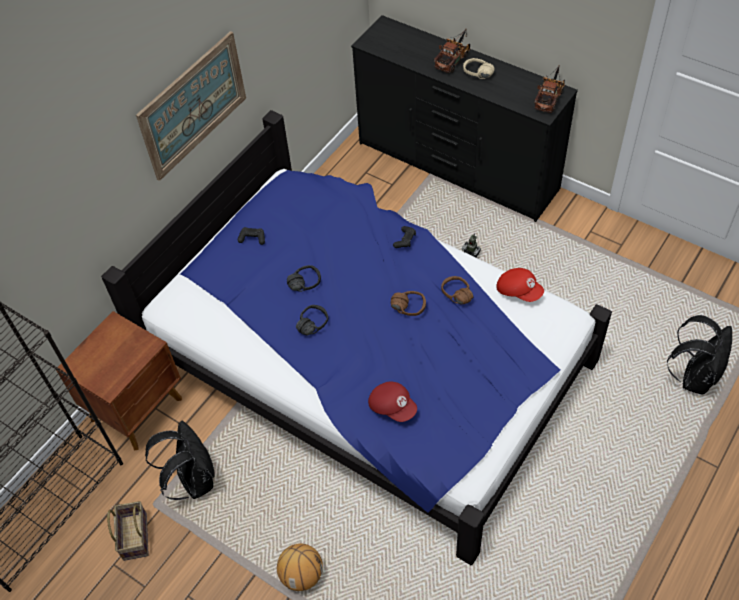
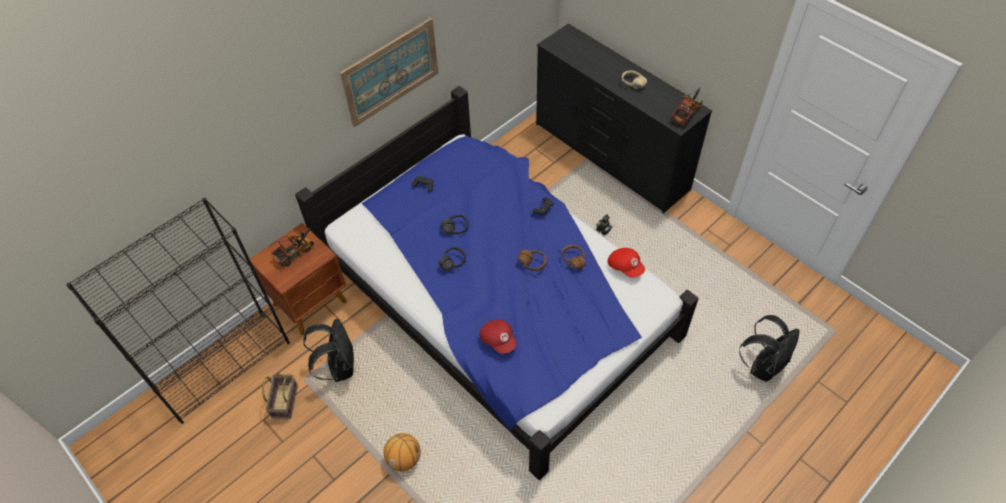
camera: 10 degrees right, 0 degrees up
toy truck [434,29,470,73] -> toy truck moved to [271,227,314,267]

